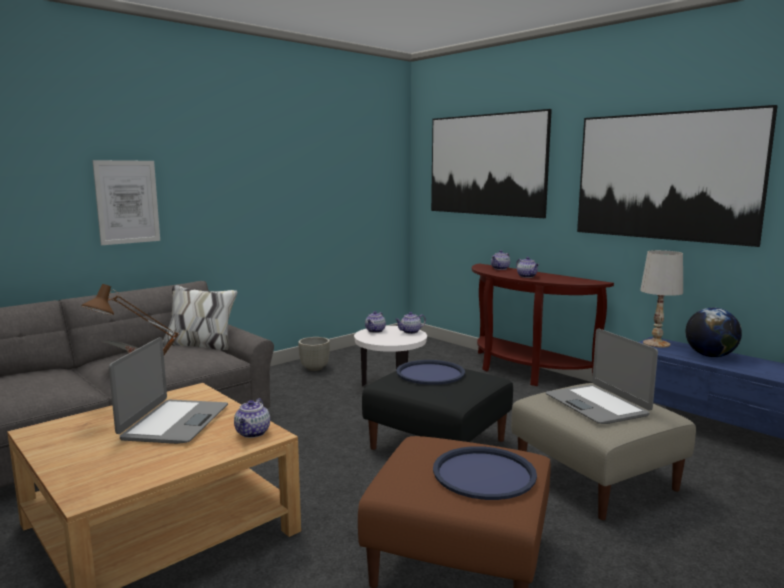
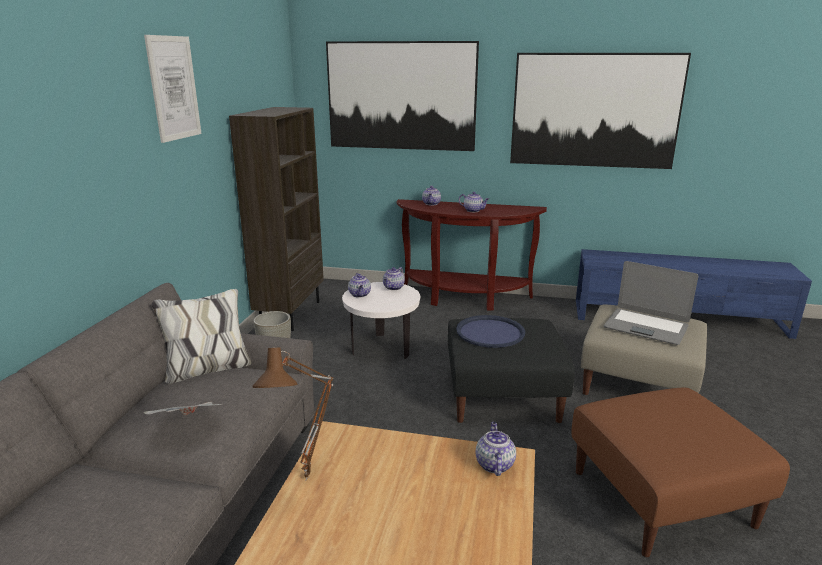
camera: 35 degrees left, 10 degrees up
picture [92,160,160,245] -> picture moved to [144,35,202,143]
laptop [109,337,228,444] -> none
teapot [234,398,270,438] -> teapot turned 150 degrees counterclockwise [475,422,516,476]
blue tray [433,446,537,500] -> none
white table lamp [640,250,683,348] -> none
globe [685,308,742,357] -> none
none -> brown bookcase [229,107,324,331]

